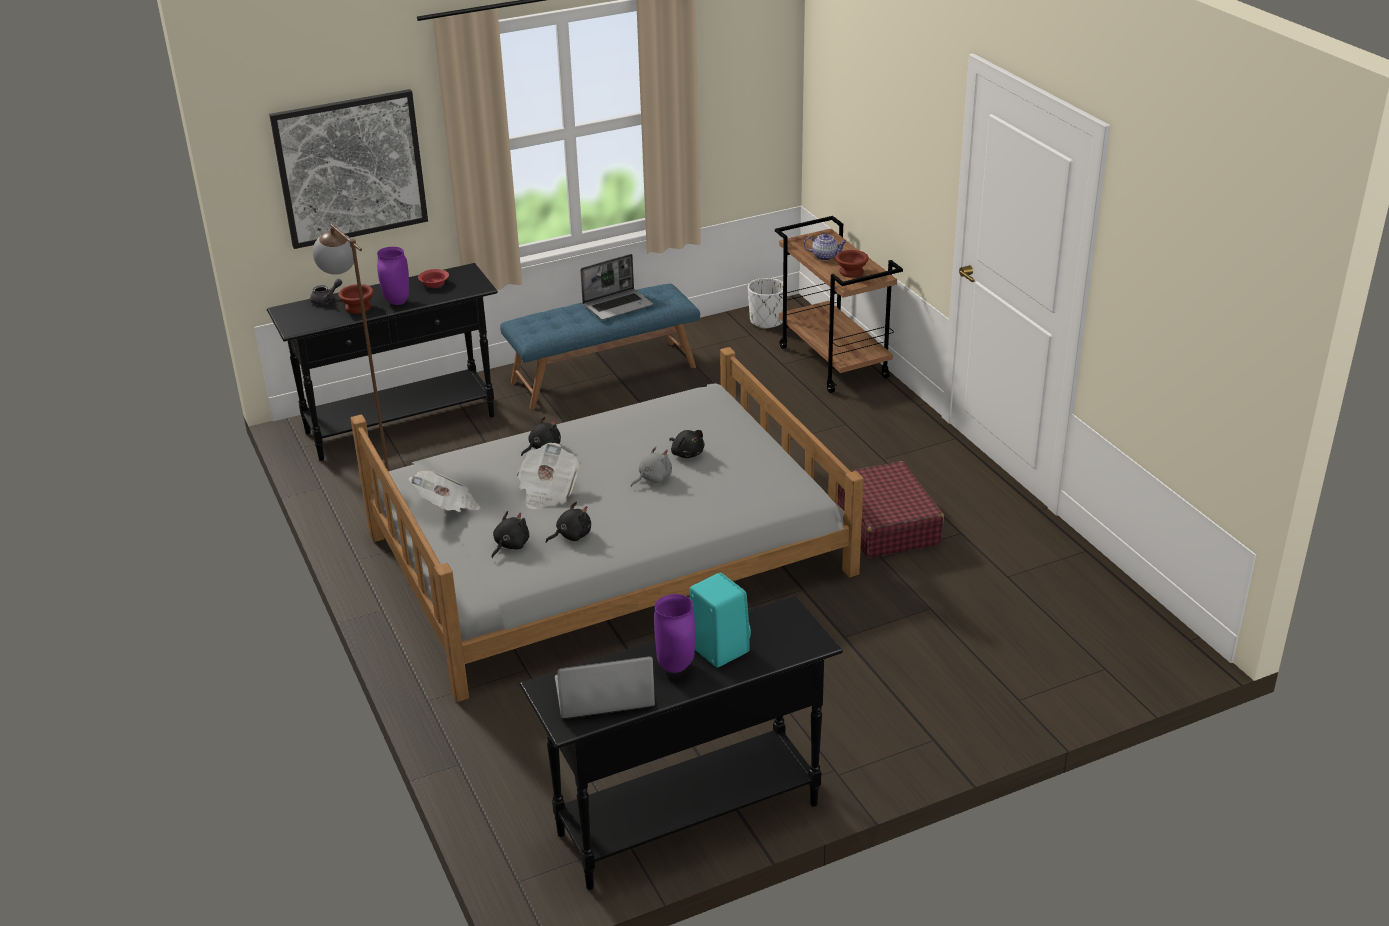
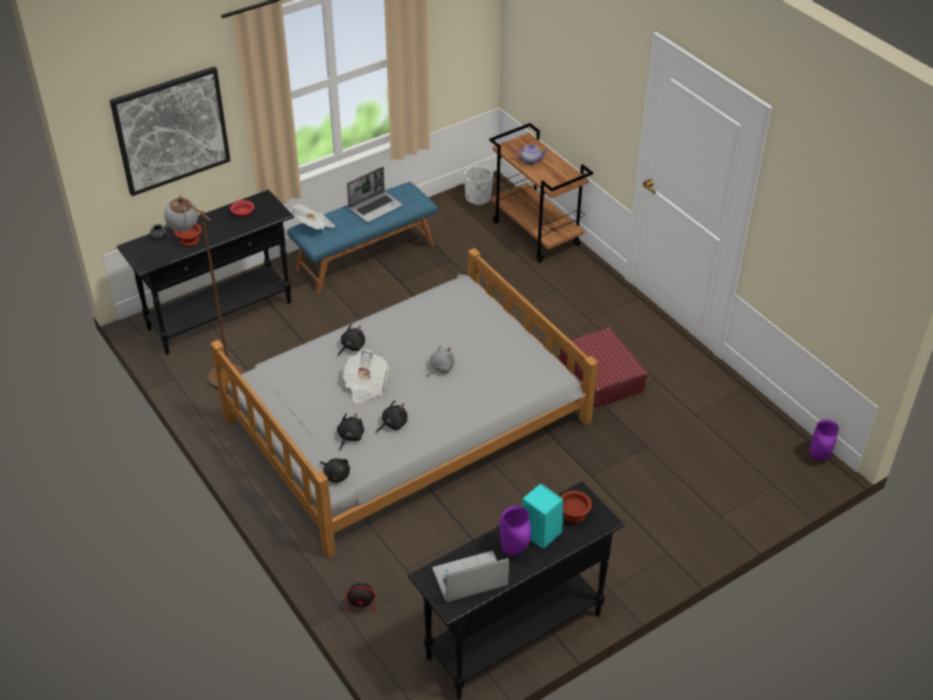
camera: 10 degrees left, 10 degrees up
purple vase [377,247,409,305] -> purple vase moved to [810,420,839,461]
newspaper [409,470,481,512] -> newspaper moved to [289,204,335,230]
black plush toy [669,430,705,458] -> black plush toy moved to [320,458,350,483]
brown bowl [836,250,869,277] -> brown bowl moved to [560,490,592,524]
none -> fan [346,563,400,614]

